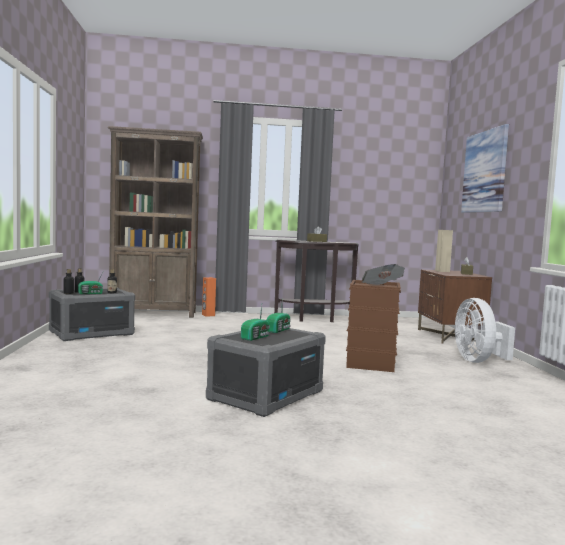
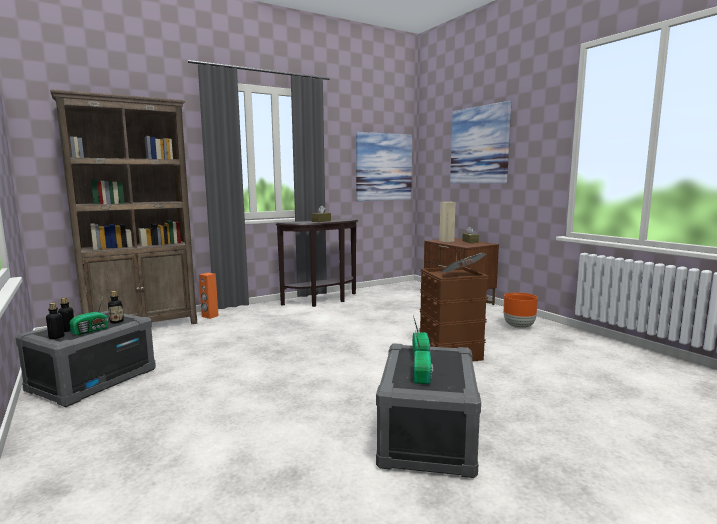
camera: 25 degrees left, 5 degrees up
white fan [455,298,515,363] -> orange planter [504,292,538,329]
none -> picture [356,132,412,201]

